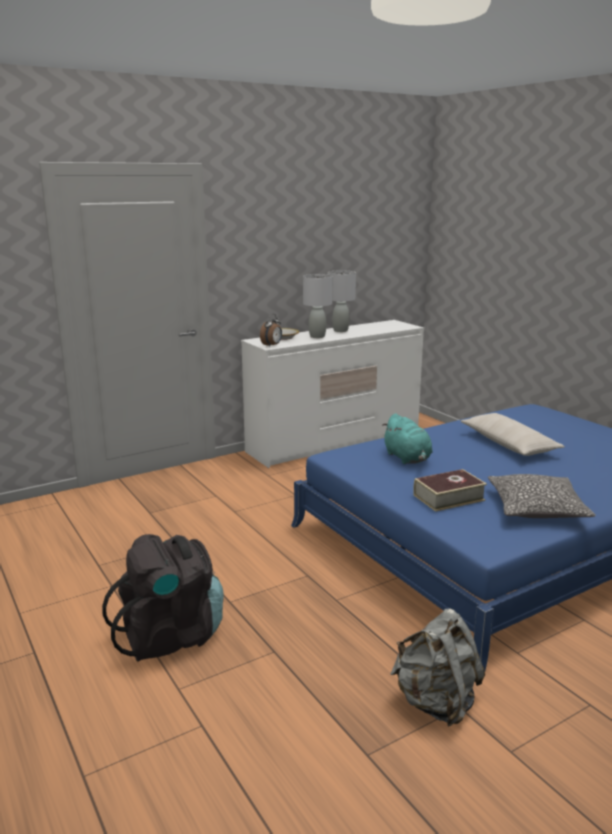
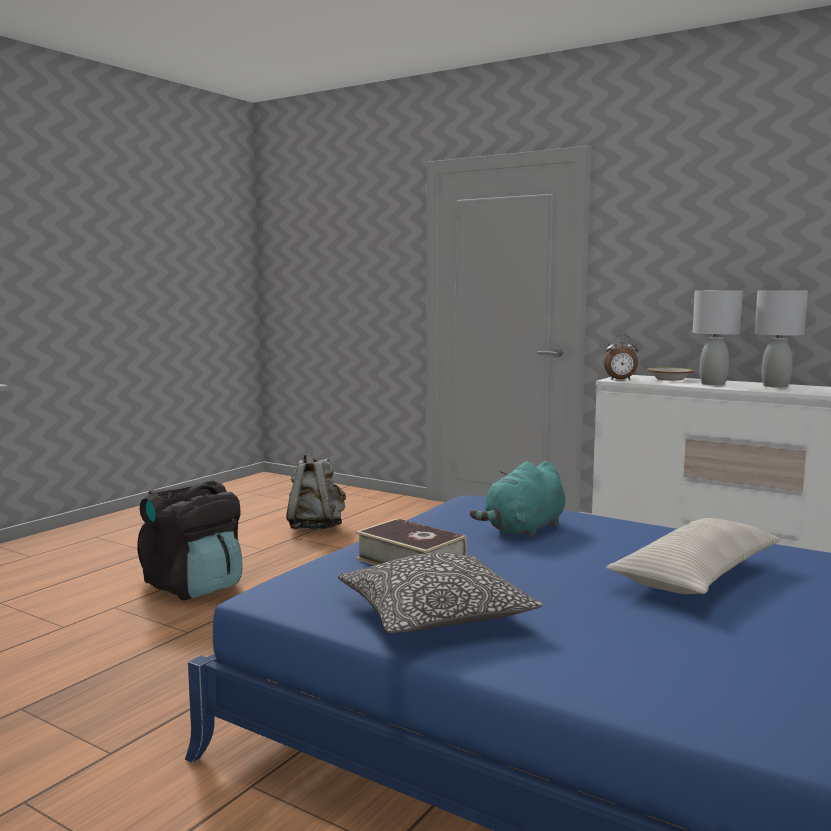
camera: 65 degrees right, 10 degrees down
grey backpack [390,608,485,726] -> grey backpack moved to [286,453,346,530]

